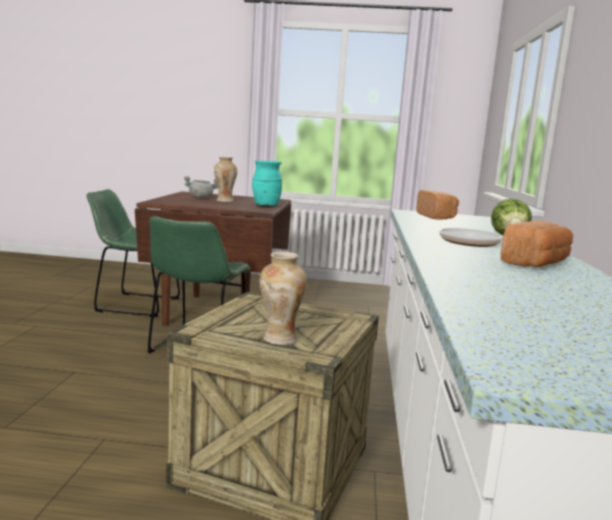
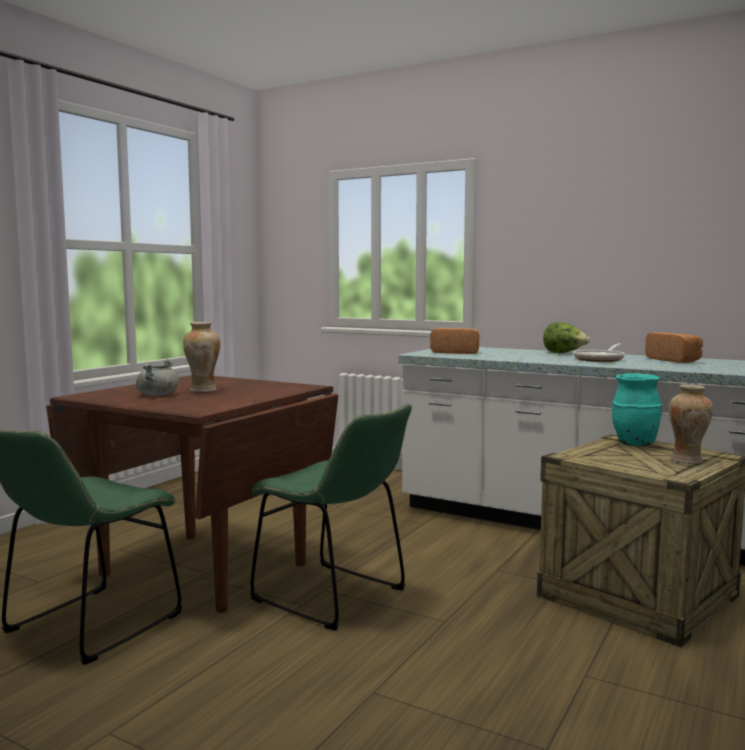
camera: 65 degrees left, 5 degrees down
turquoise vase [252,161,282,207] -> turquoise vase moved to [612,373,663,446]

